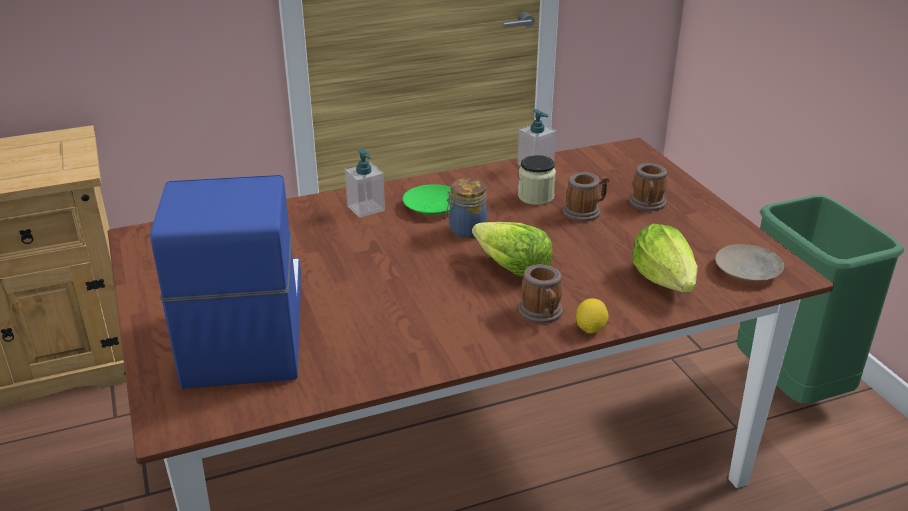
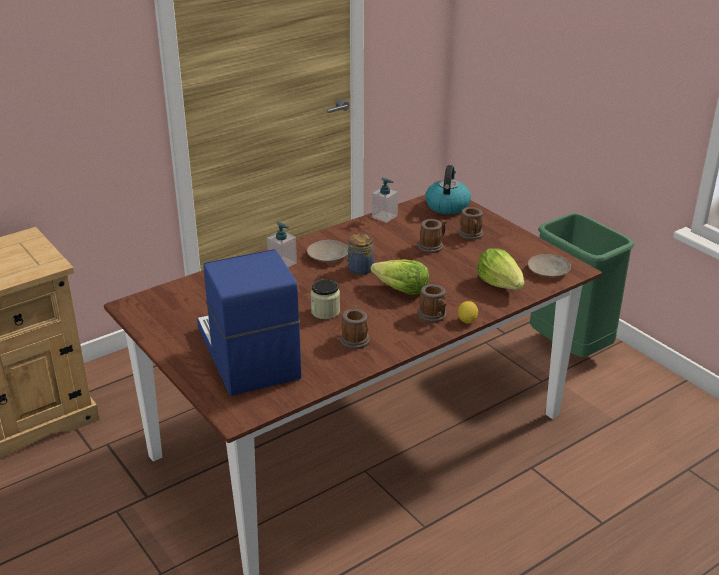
camera: 15 degrees left, 0 degrees up
green plate [403,184,451,215] -> beige plate [307,240,348,262]
jar [518,155,556,205] -> jar moved to [311,279,340,319]
none -> mug [340,306,370,349]
none -> kettle [425,165,471,214]

